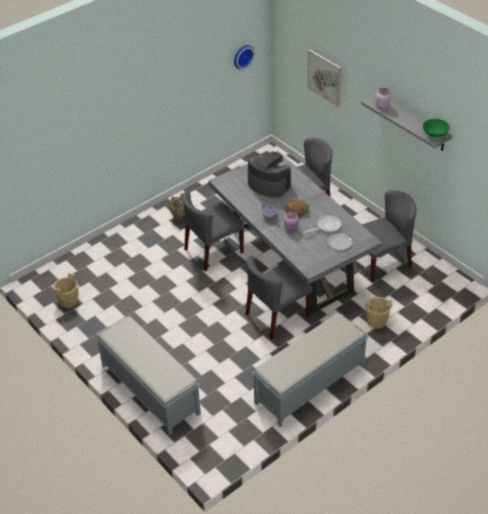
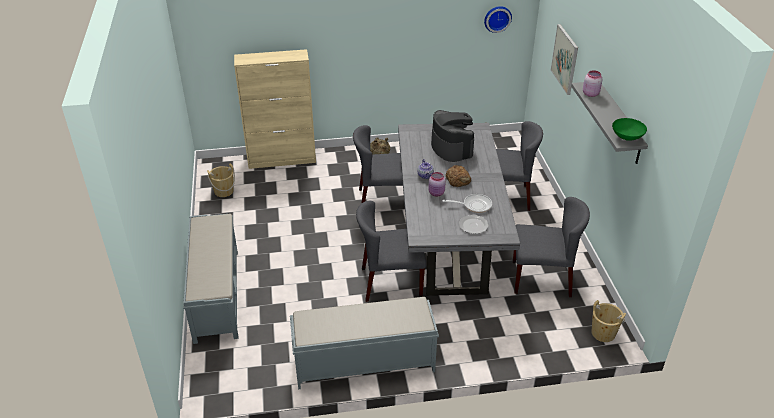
camera: 30 degrees right, 5 degrees down
beige bucket [365,297,393,329] -> beige bucket moved to [591,300,626,342]
none -> beige cabinet [234,49,316,169]

